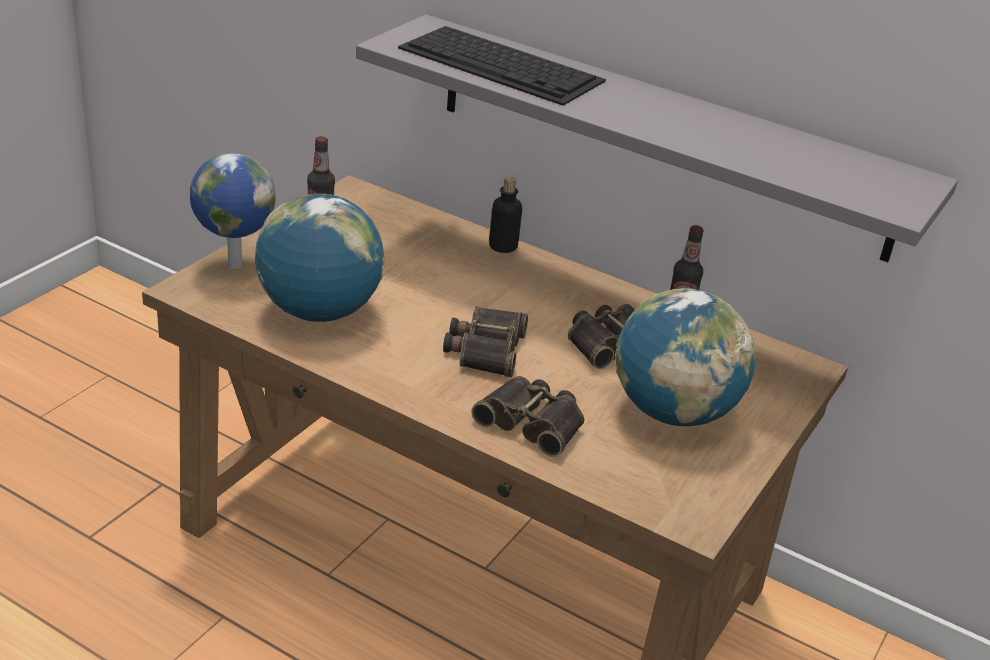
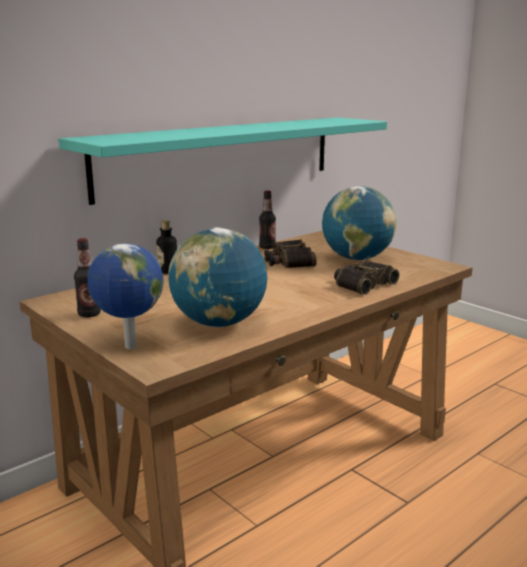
camera: 70 degrees left, 15 degrees down
grey shelf [356,14,958,262] -> turquoise shelf [59,118,387,205]
keyboard [398,26,606,106] -> none
binoculars [443,306,528,377] -> none

